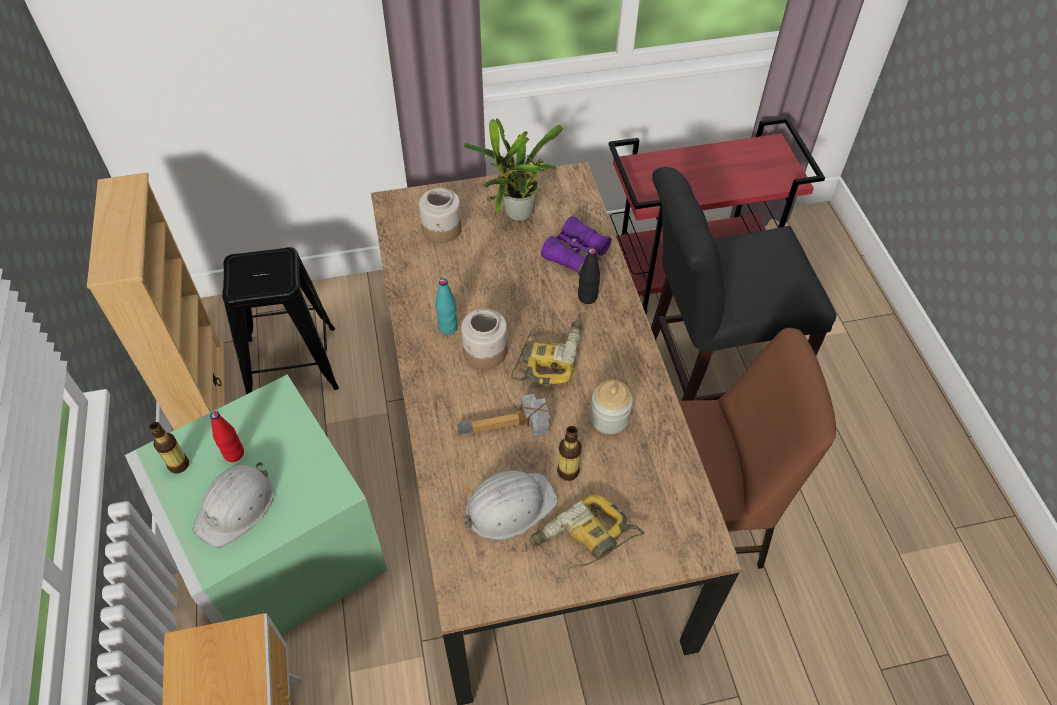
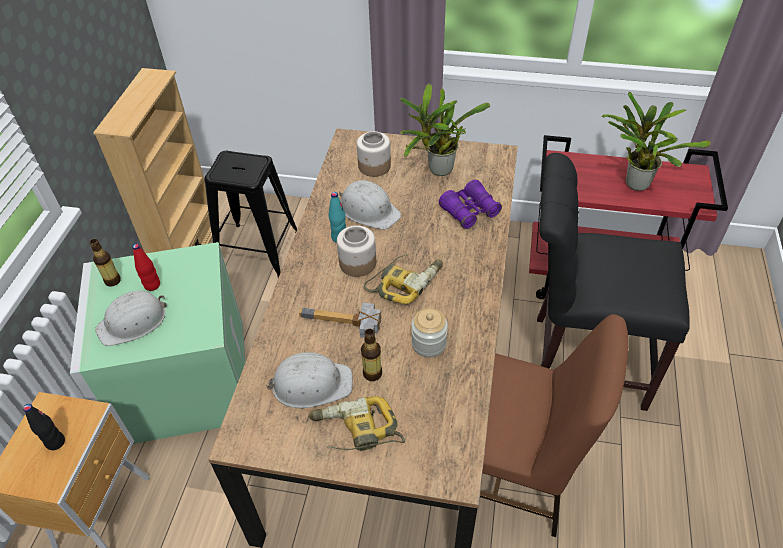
camera: 25 degrees right, 5 degrees down
black bottle [578,248,600,304] -> black bottle moved to [23,404,65,450]
none -> white hard hat [339,180,401,230]
none -> potted plant [602,92,711,191]

